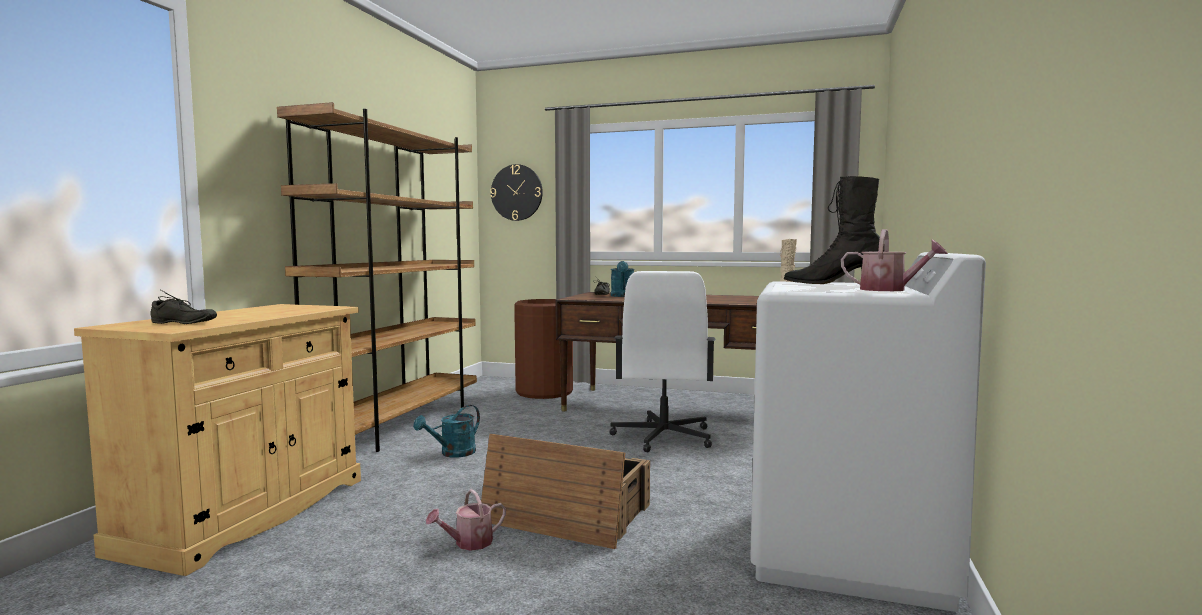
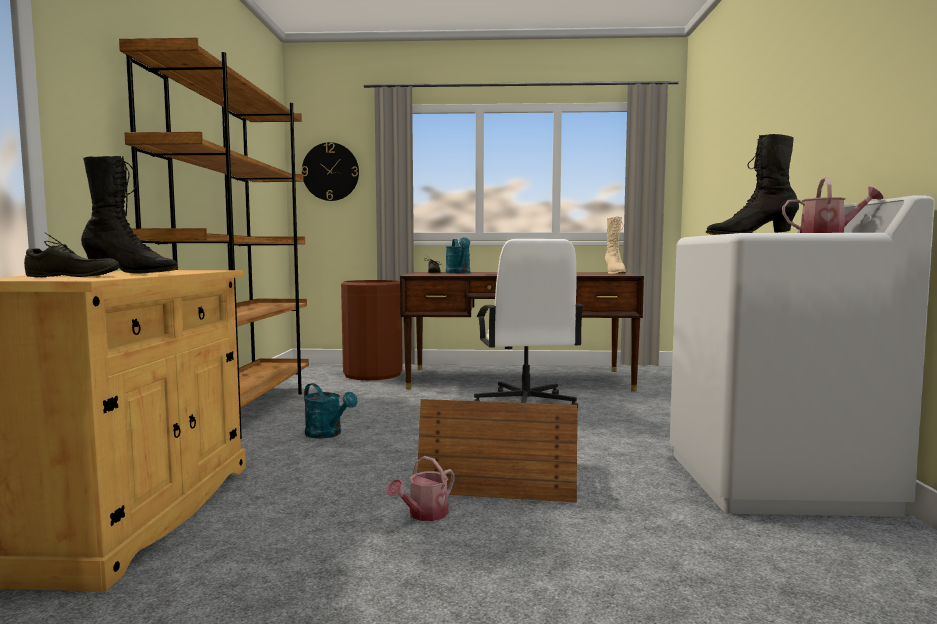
camera: 15 degrees left, 0 degrees up
turquoise watering can [413,405,480,458] -> turquoise watering can turned 75 degrees counterclockwise [304,383,358,439]
none -> black boot [81,156,178,273]

